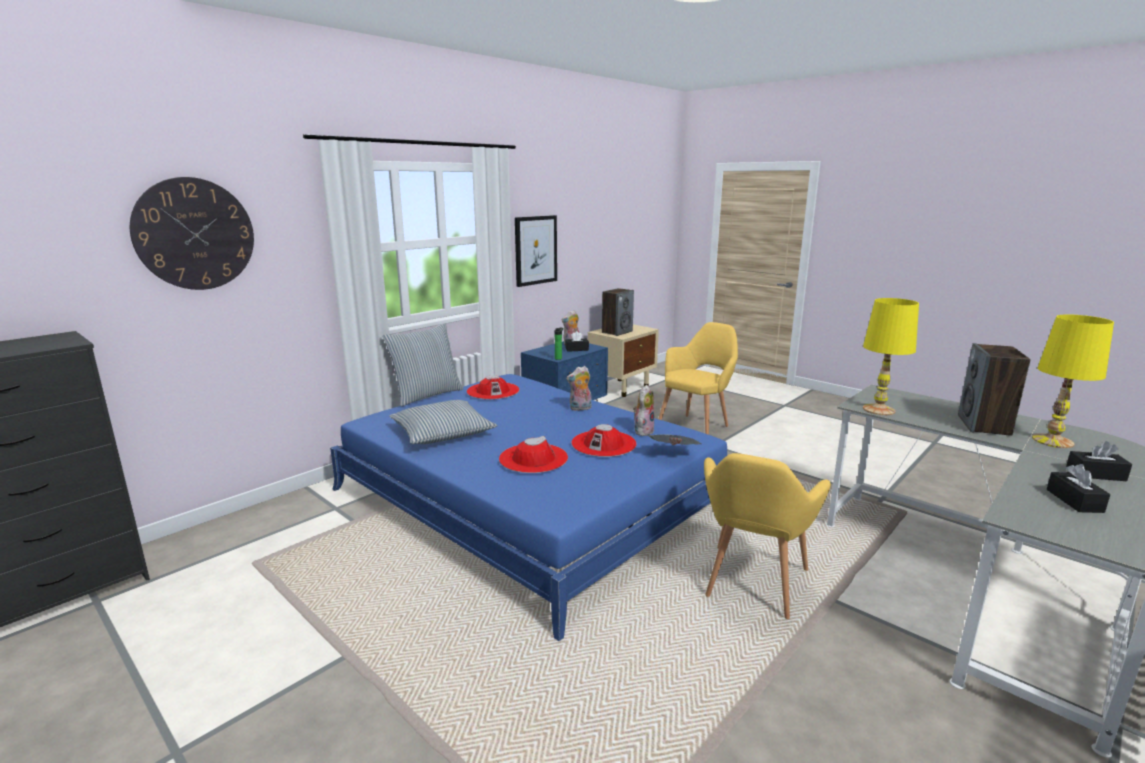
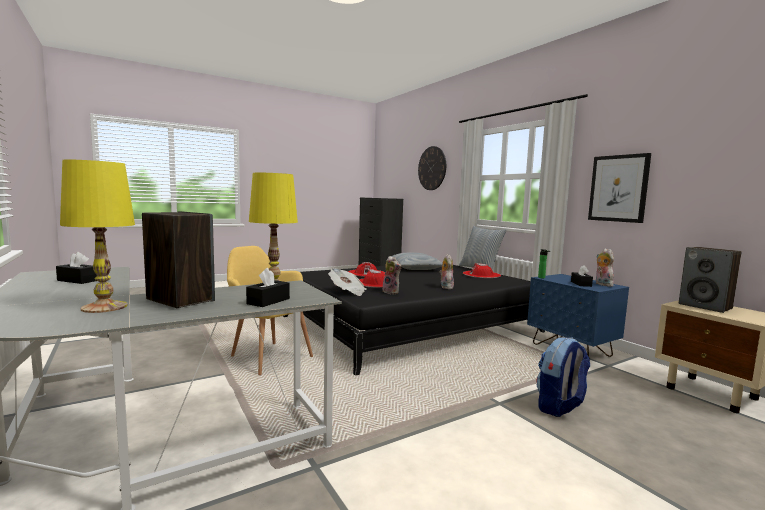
camera: 105 degrees right, 10 degrees down
blue bed [330,374,727,641] -> black bed [283,265,545,376]
yellow armchair [658,322,738,435] -> backpack [536,337,590,417]
black tissue box [1066,441,1132,481] -> black tissue box moved to [246,268,290,307]

